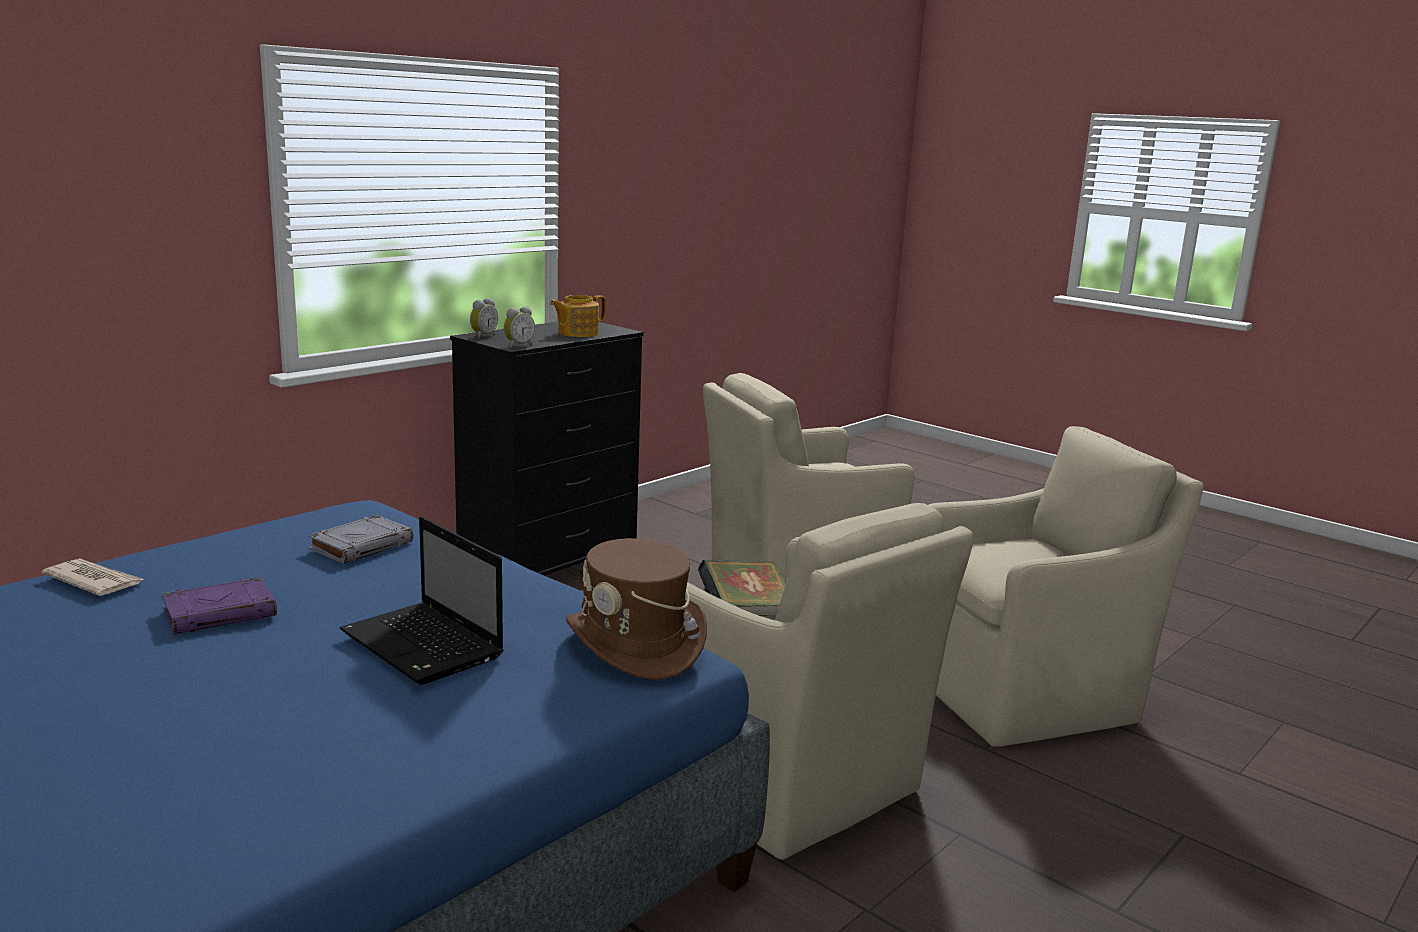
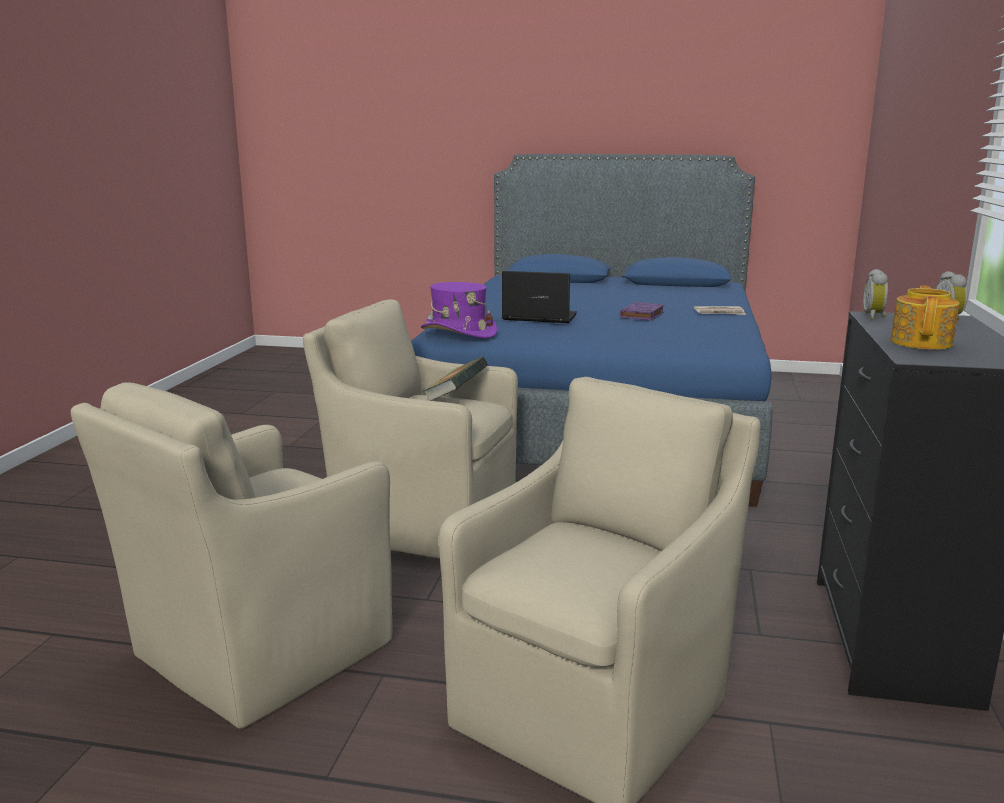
camera: 150 degrees right, 0 degrees up
grey book [308,515,413,564] -> none
brown hat [566,538,707,680] -> purple hat [421,282,497,338]

